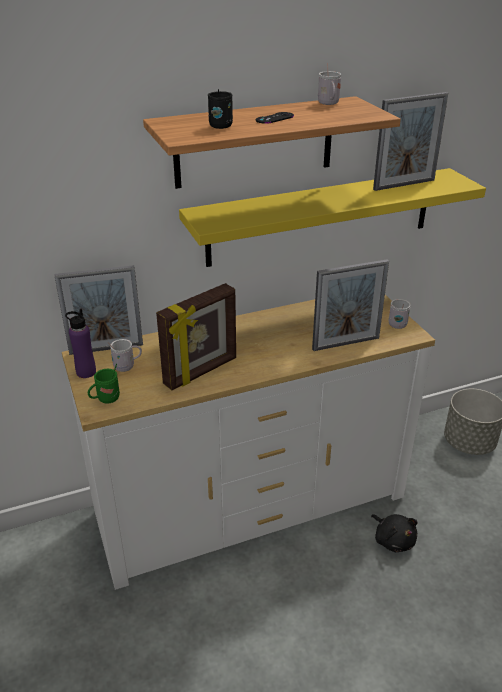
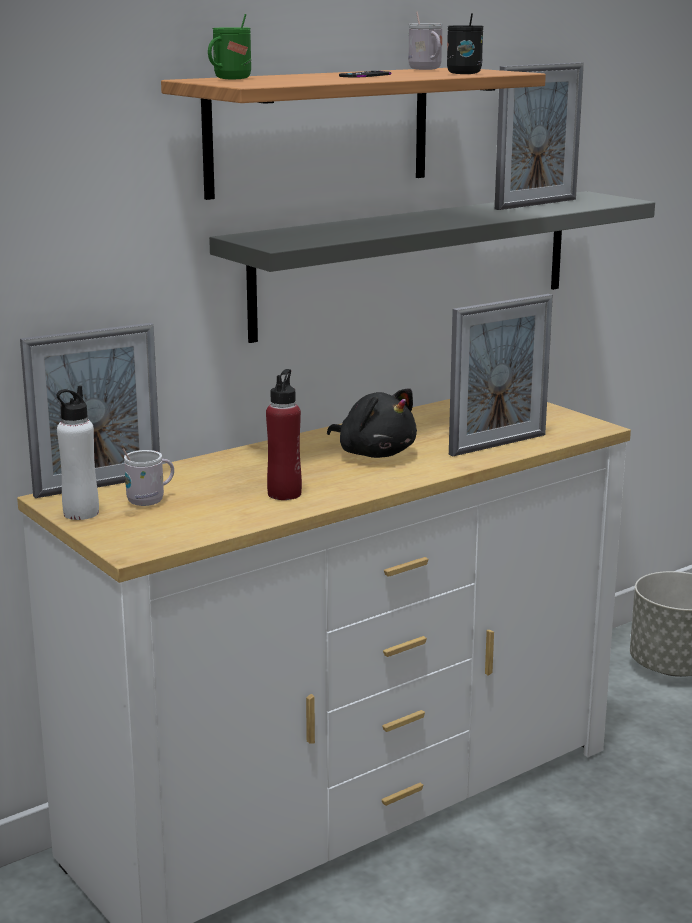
camera: 15 degrees left, 15 degrees down
purple bottle [65,309,96,378] -> white bottle [57,386,99,520]
green mug [88,364,120,403] -> green mug moved to [208,14,251,79]
picture frame [156,283,236,390] -> red bottle [266,369,302,500]
yellow shelf [179,168,486,267] -> grey shelf [209,191,655,343]
black mug [208,89,233,129] -> black mug moved to [447,13,484,74]
black plush toy [371,514,418,552] -> black plush toy moved to [327,388,417,458]
white mug [389,299,411,329] -> none

